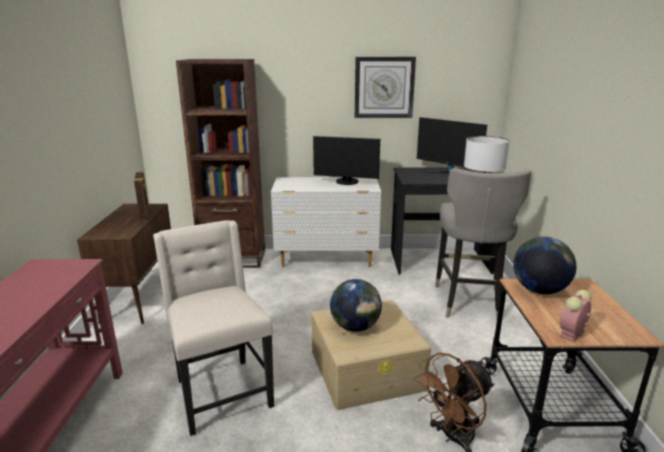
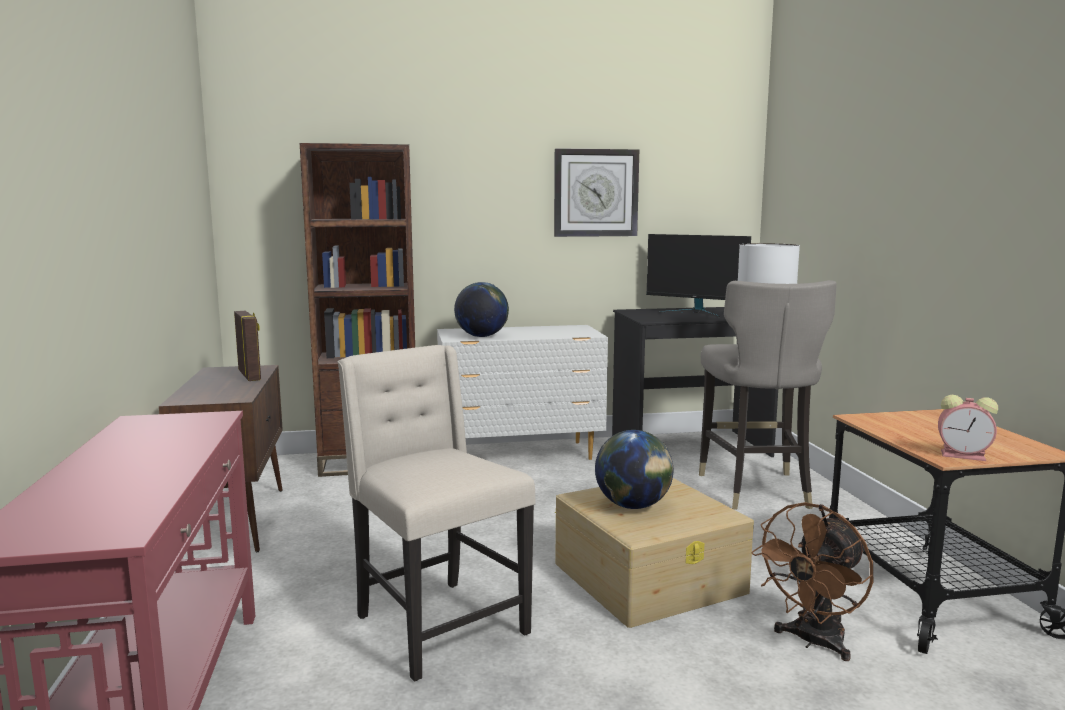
camera: 10 degrees left, 10 degrees down
monitor [313,136,380,185] -> none
globe [513,236,577,294] -> globe moved to [454,282,509,337]
alarm clock [559,290,592,342] -> alarm clock turned 105 degrees counterclockwise [938,395,998,461]

